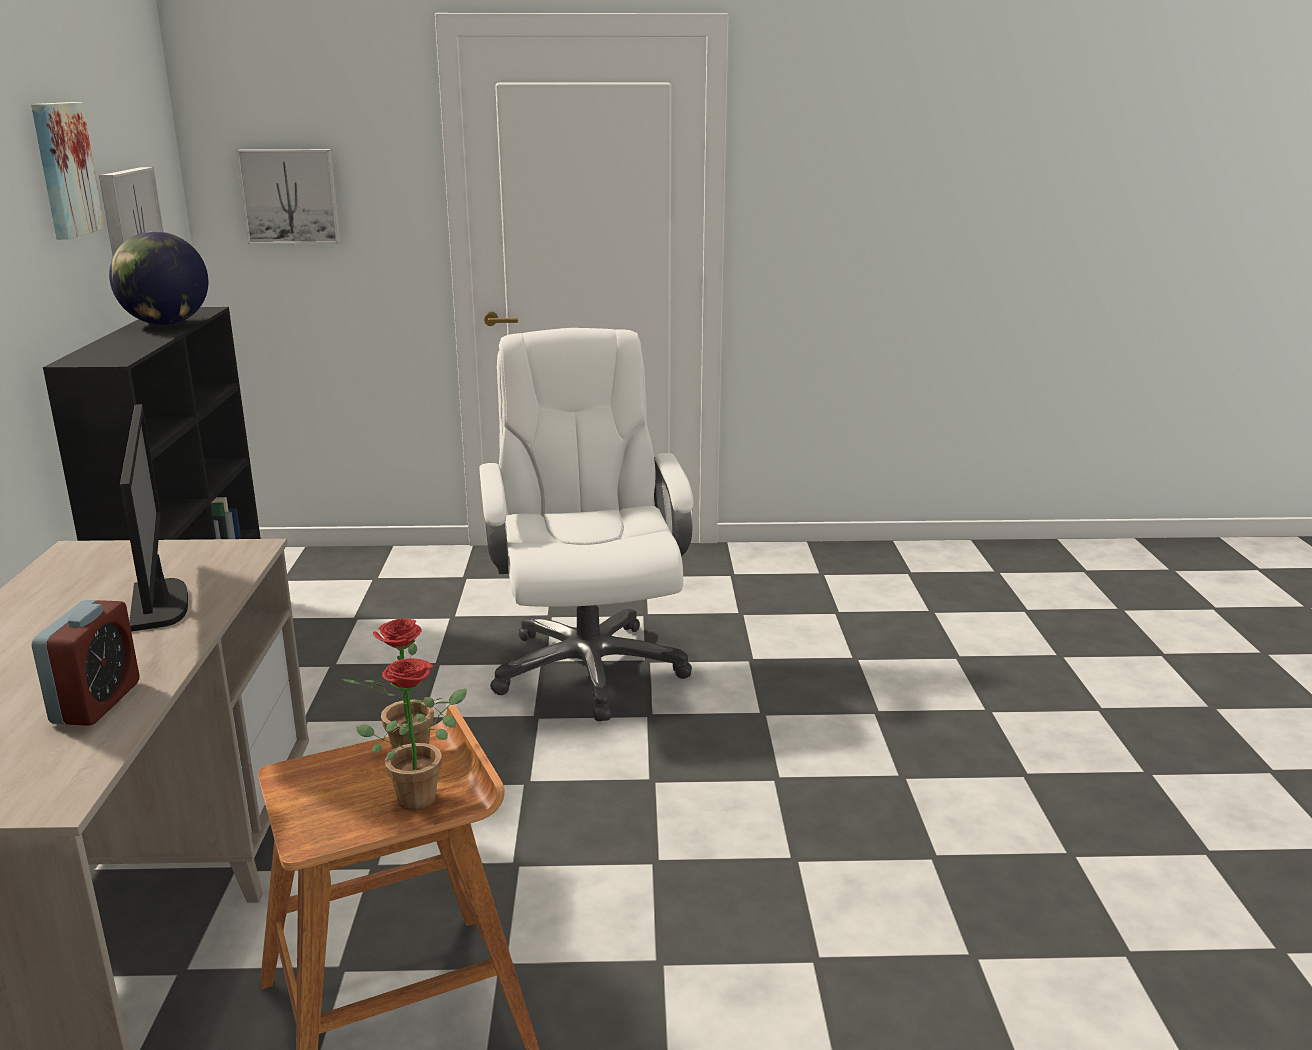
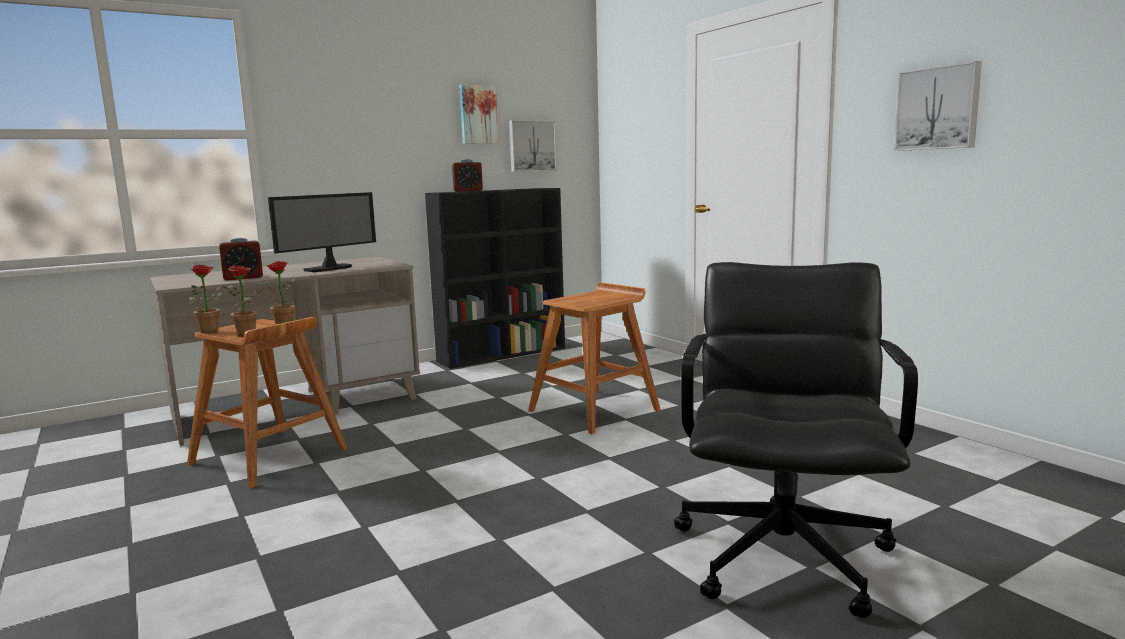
camera: 60 degrees right, 10 degrees down
globe [109,231,208,325] -> none
picture [236,149,341,244] -> picture moved to [894,61,982,151]
white office chair [479,328,693,721] -> brown stool [528,282,661,434]
none -> potted plant [189,264,233,333]
none -> alarm clock [451,159,483,192]
none -> black office chair [674,262,918,618]

